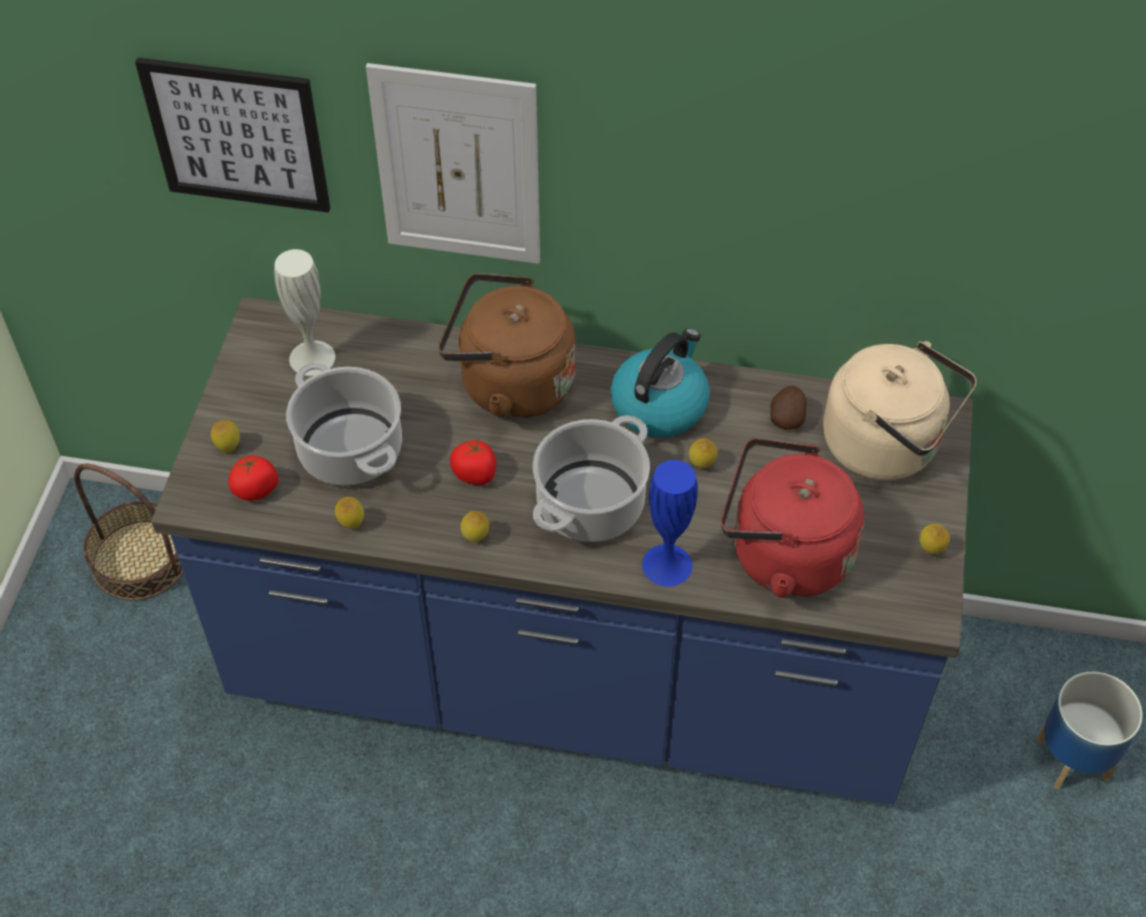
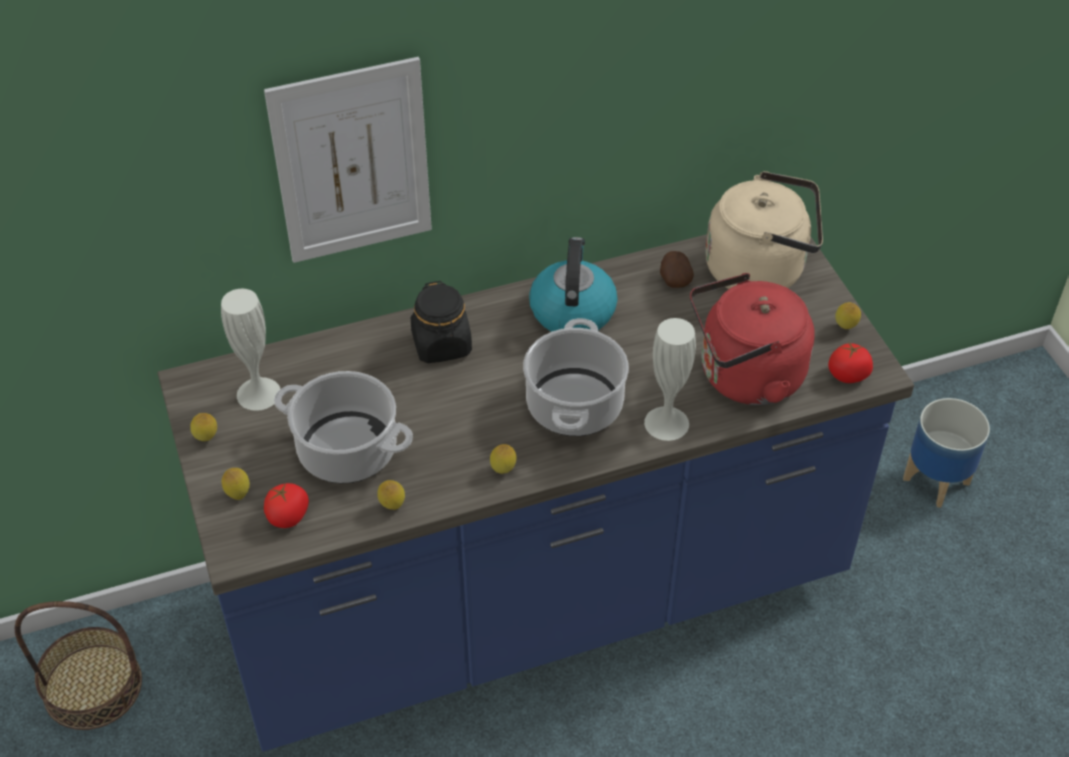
camera: 30 degrees left, 5 degrees down
picture [135,57,330,213] -> none
brown kettle [439,273,576,419] -> black jar [411,281,472,363]
tomato [450,439,496,485] -> tomato moved to [828,341,873,383]
blue vase [642,460,698,587] -> white vase [644,318,696,441]
lemon [689,438,717,468] -> lemon moved to [190,413,217,441]

